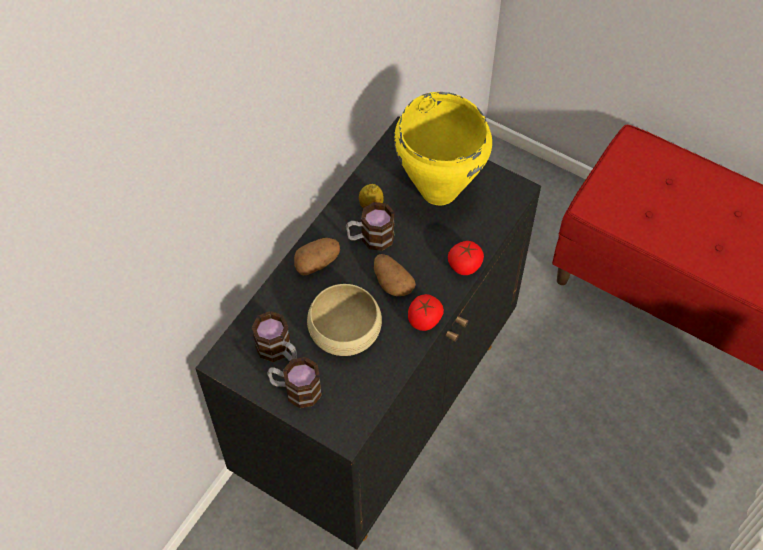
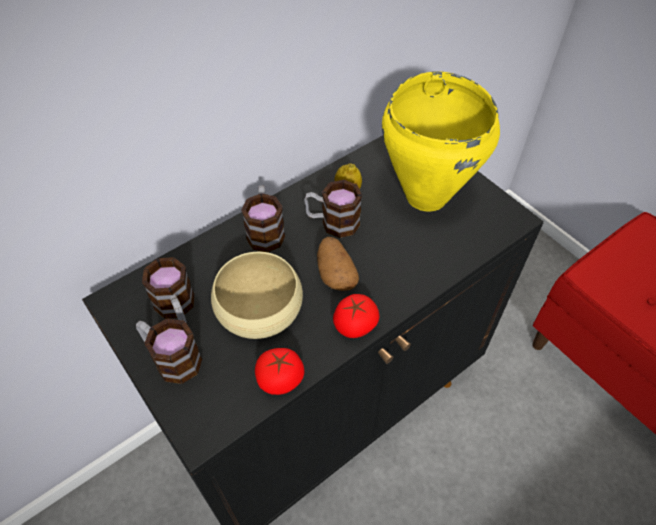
camera: 20 degrees right, 5 degrees down
potato [294,238,340,275] -> mug [241,185,285,252]
tomato [448,241,484,275] -> tomato moved to [255,348,304,395]

